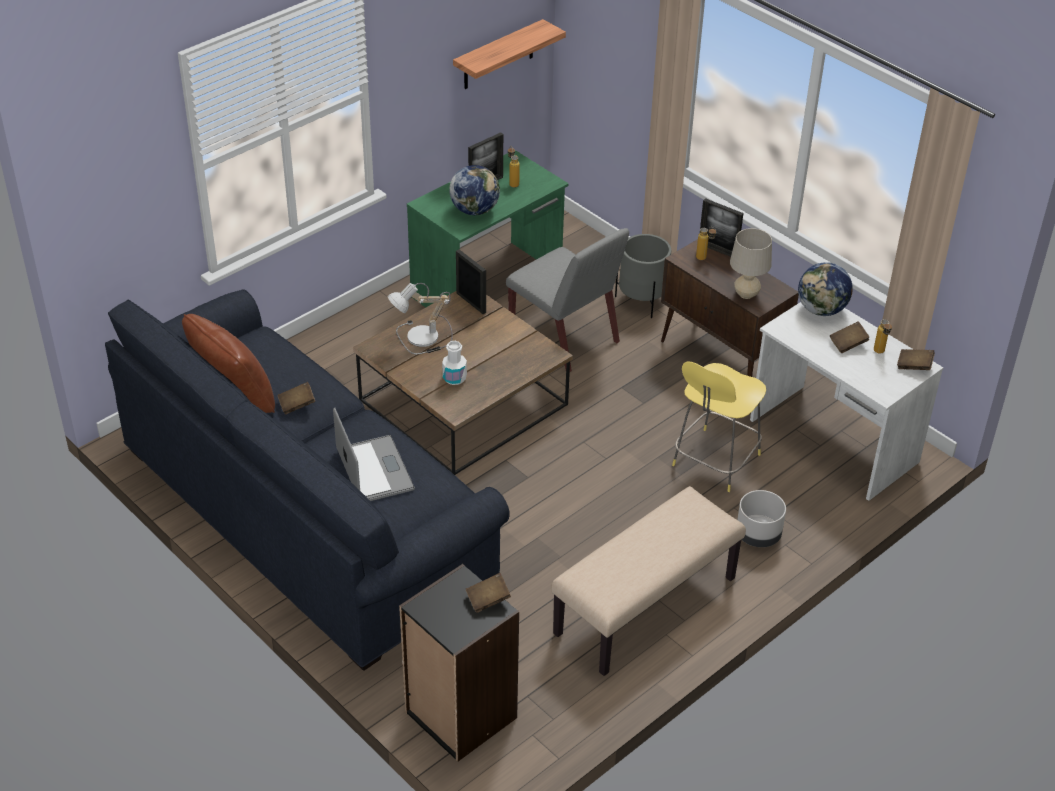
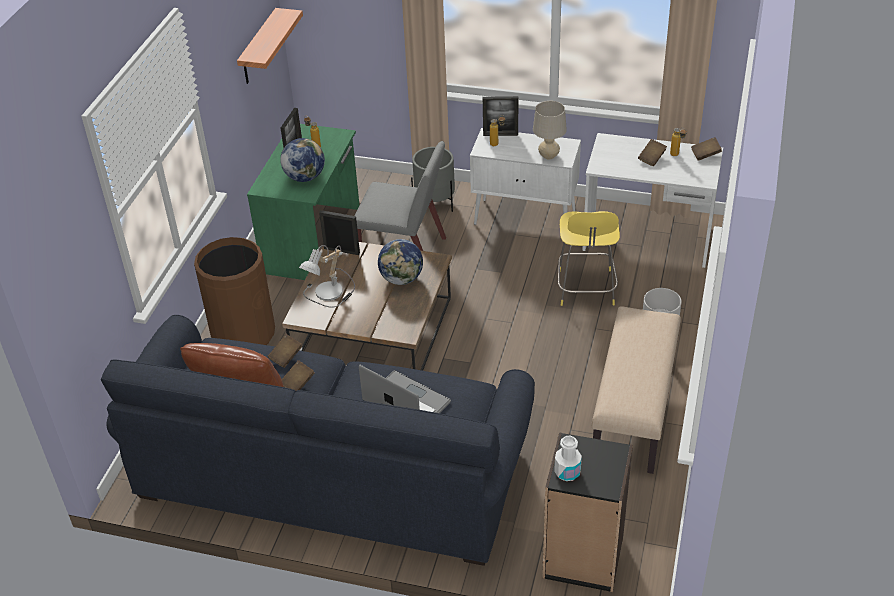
camera: 30 degrees left, 0 degrees up
white bottle [442,341,467,385] -> white bottle moved to [554,436,582,481]
brown book [466,573,511,613] -> brown book moved to [267,334,302,368]
brown cabinet [661,239,799,377] -> white cabinet [470,128,581,225]
globe [798,262,853,316] -> globe moved to [378,239,423,285]
none -> brown trash can [194,237,275,345]

